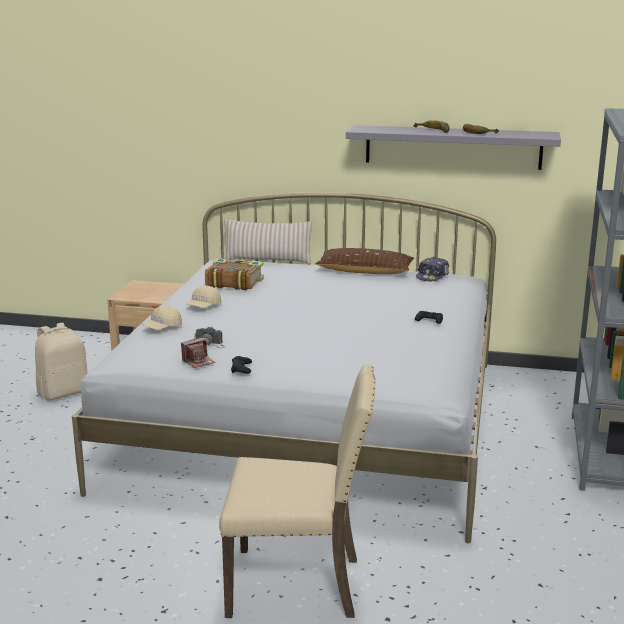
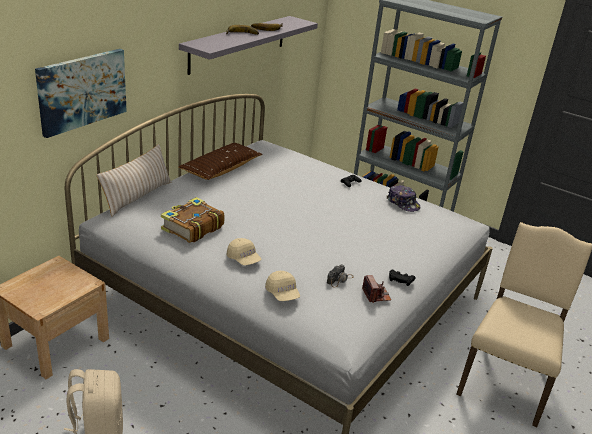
camera: 70 degrees left, 10 degrees up
cap [416,257,449,281] -> cap moved to [386,185,420,212]
none -> picture [35,49,127,138]

